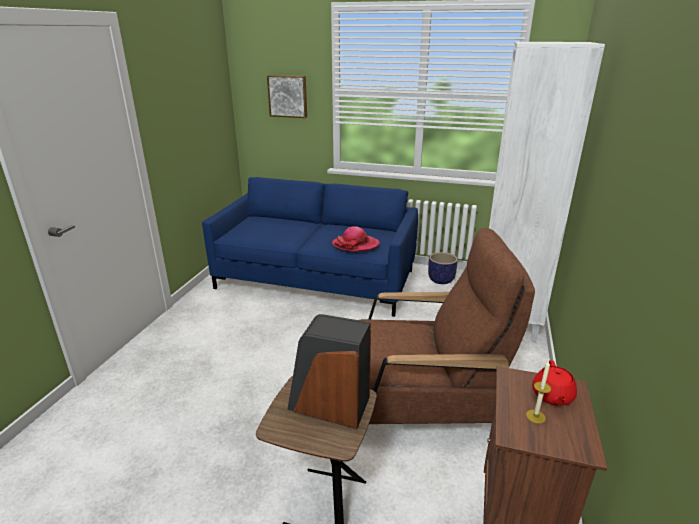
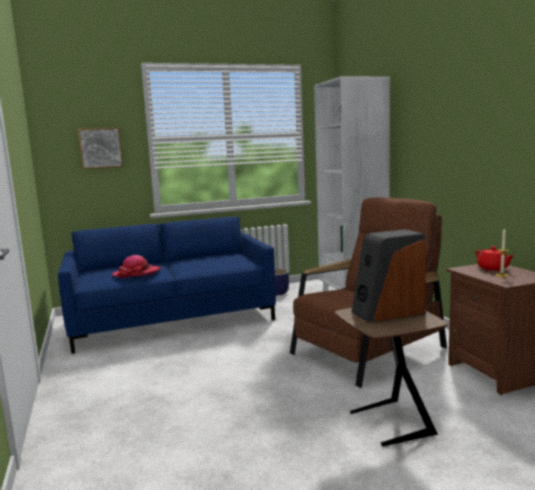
camera: 35 degrees left, 15 degrees down
hat [332,226,380,252] -> hat moved to [112,255,161,278]

